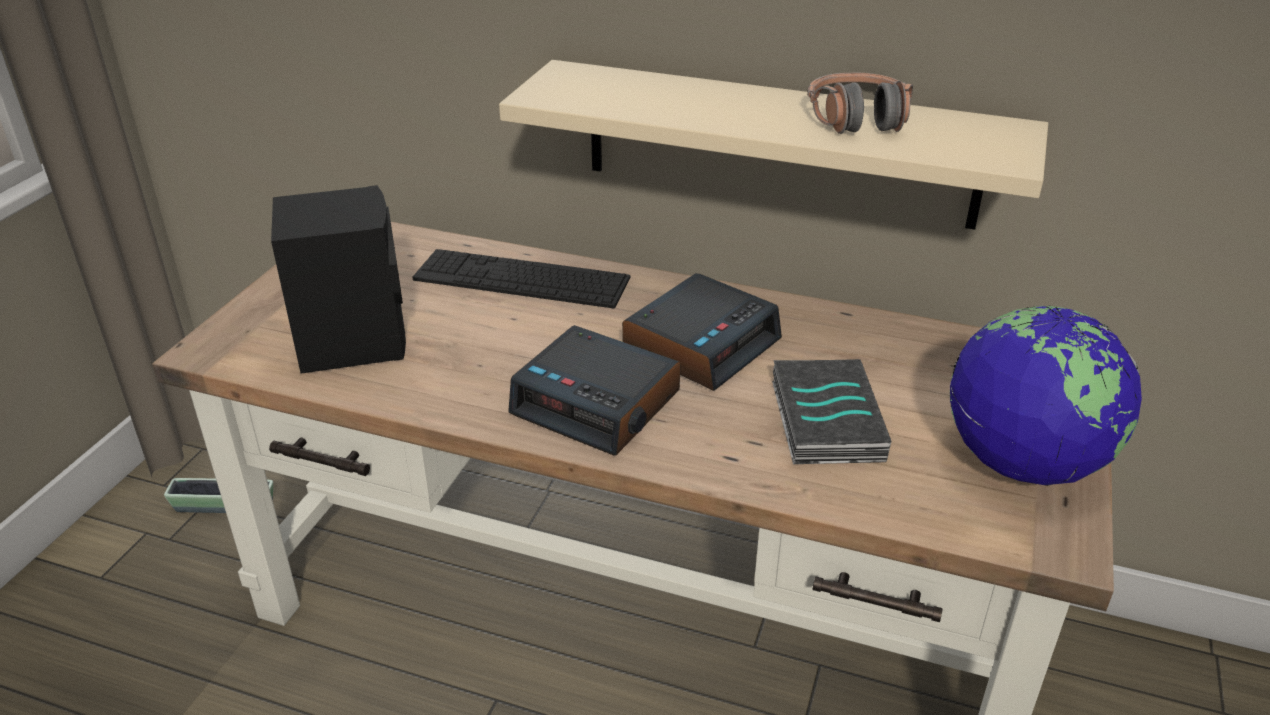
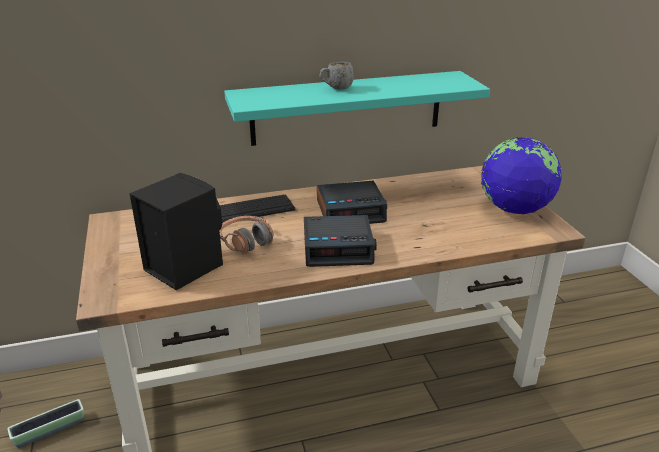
camera: 35 degrees left, 5 degrees down
beige shelf [499,60,1048,230] -> turquoise shelf [224,71,490,146]
alarm clock [622,273,782,391] -> alarm clock turned 75 degrees clockwise [317,181,387,224]
book [772,359,891,464] -> none
headphones [807,73,913,134] -> headphones moved to [220,216,273,254]
none -> grey mug [319,62,354,90]

